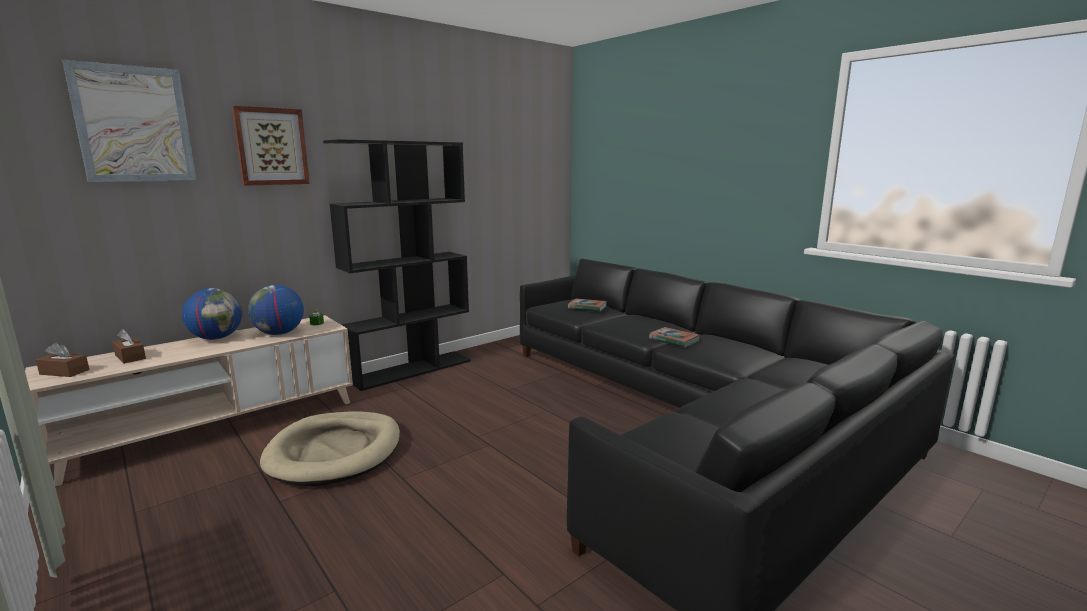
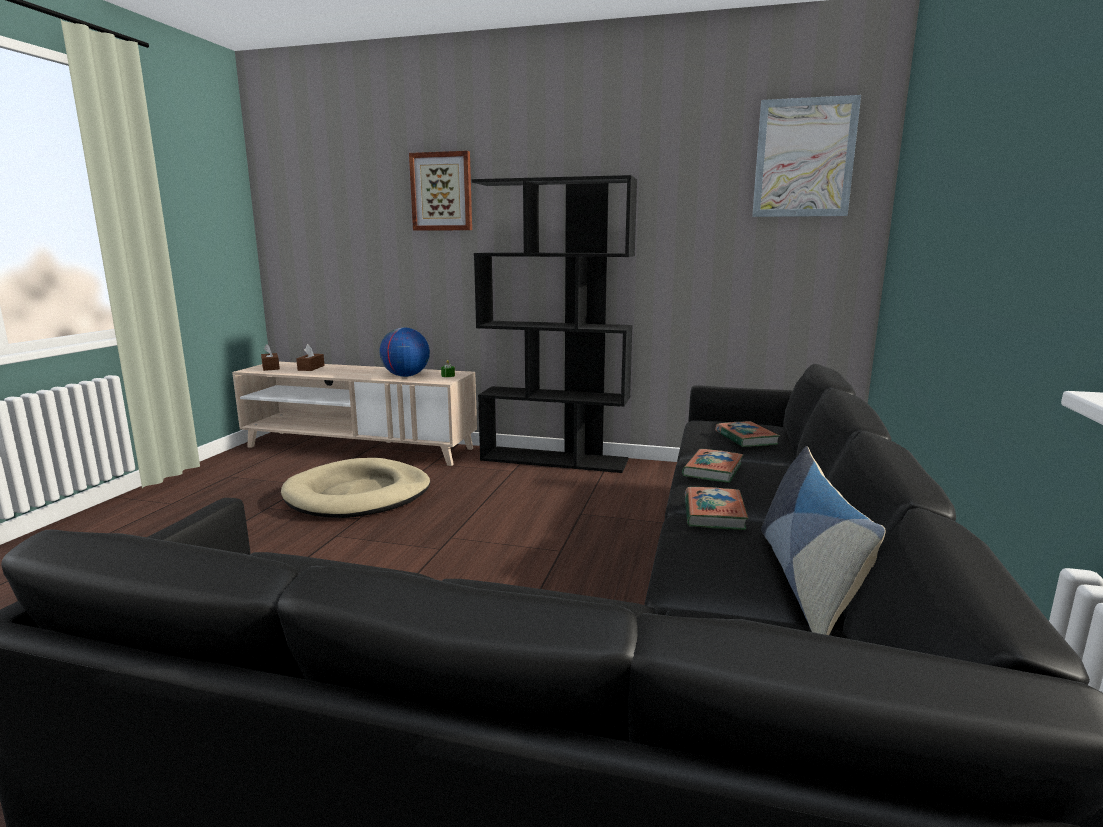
camera: 55 degrees right, 0 degrees up
picture [62,60,196,182] -> picture moved to [752,95,861,217]
globe [182,288,242,340] -> none
none -> book [682,449,743,483]
none -> pillow [761,446,886,635]

